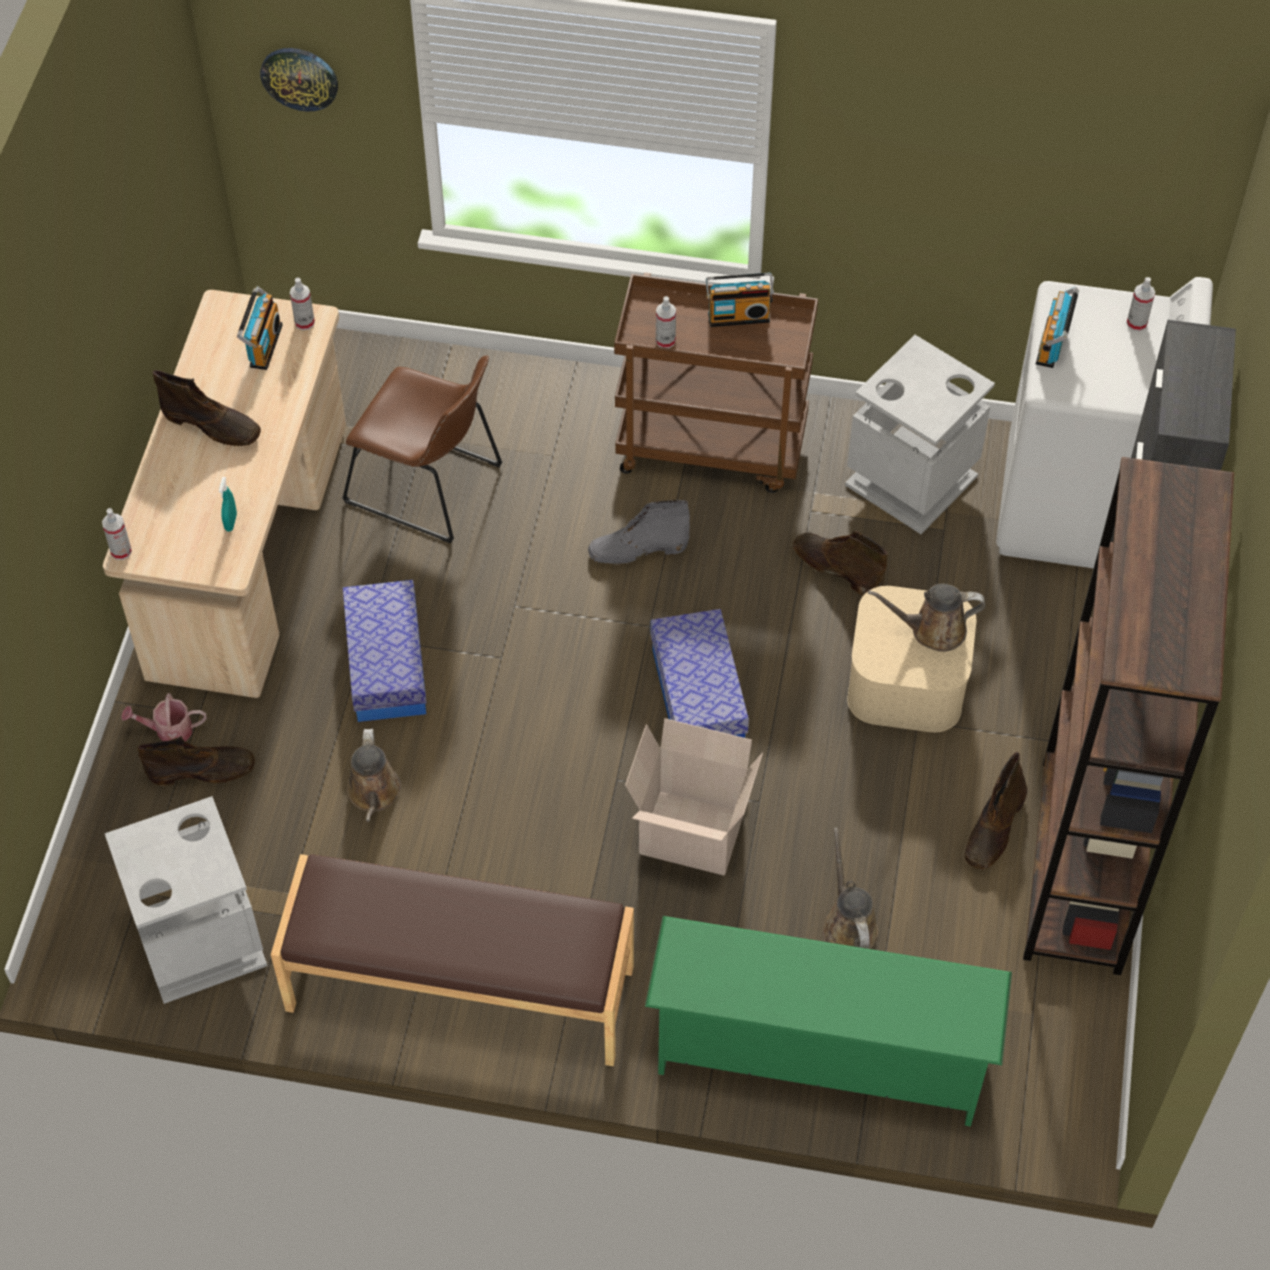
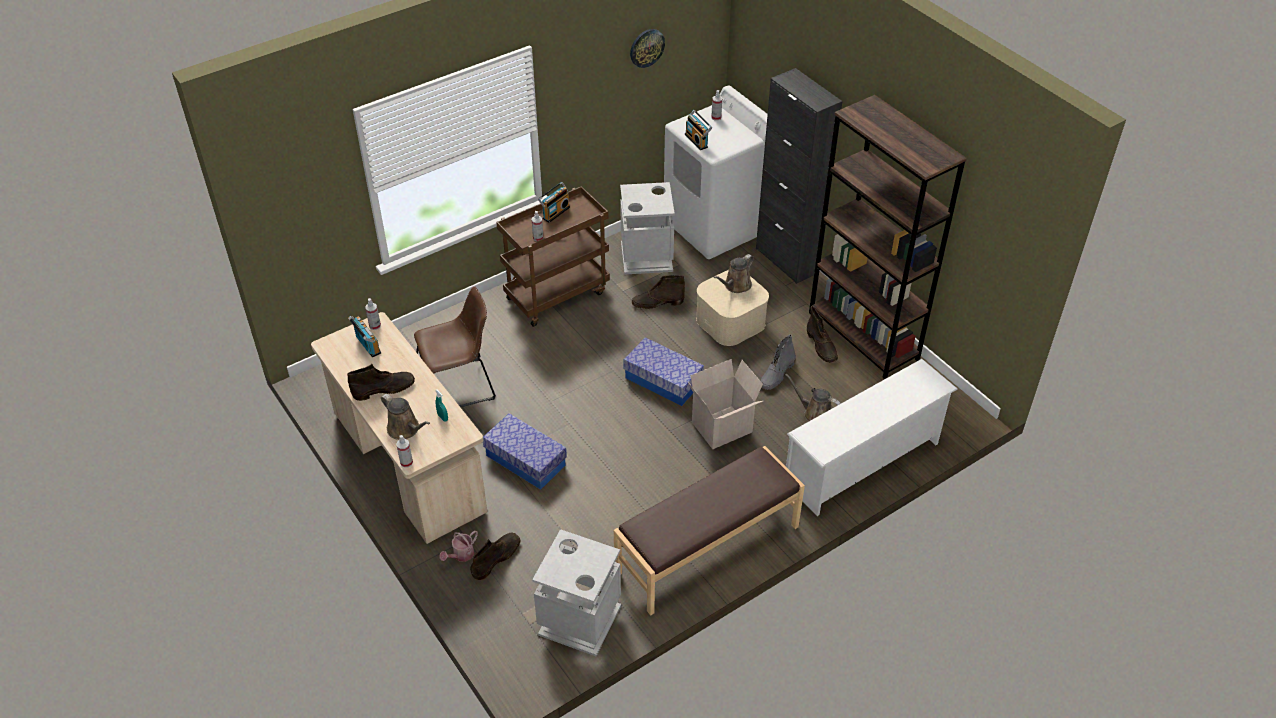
camera: 45 degrees left, 10 degrees down
wall clock [260,48,338,111] -> wall clock moved to [630,29,665,68]
brown watering can [347,729,401,822] -> brown watering can moved to [381,394,430,440]
grey boot [588,500,690,565] -> grey boot moved to [760,334,796,390]
green shoe rack [645,916,1012,1126] -> white shoe rack [786,359,958,516]

